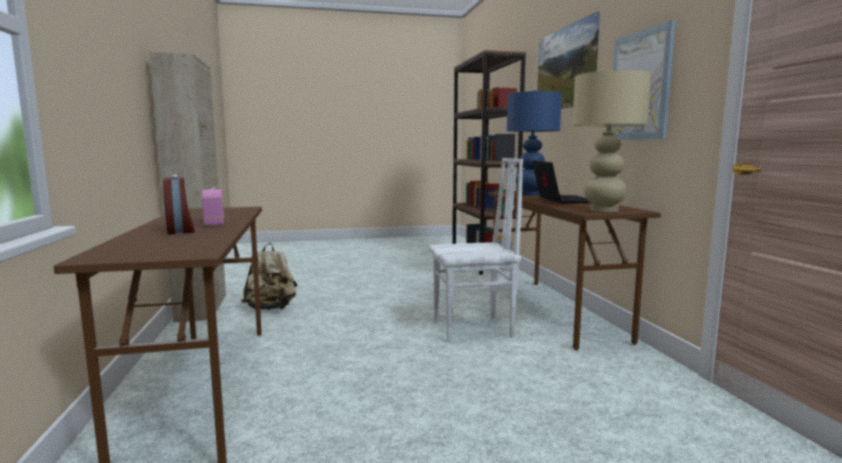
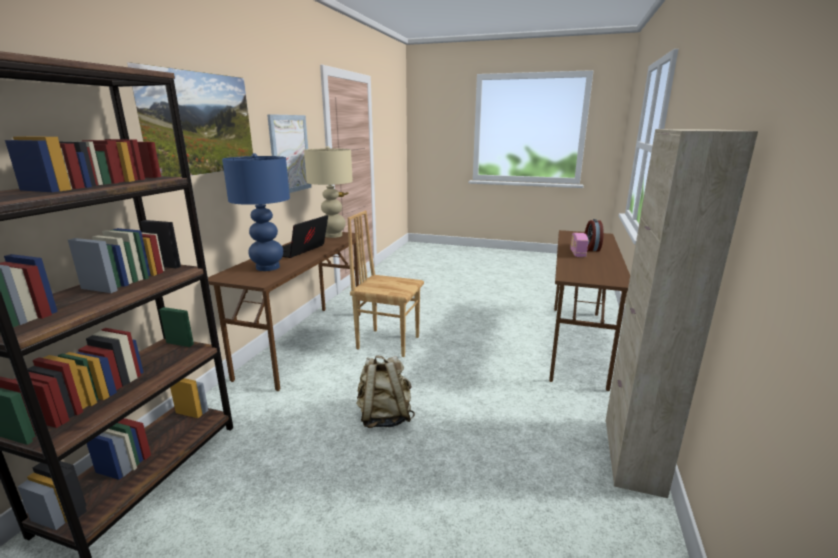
camera: 150 degrees left, 10 degrees up
beige backpack [241,243,297,310] -> beige backpack moved to [356,355,415,428]
white chair [429,158,523,343] -> brown chair [348,211,424,357]

